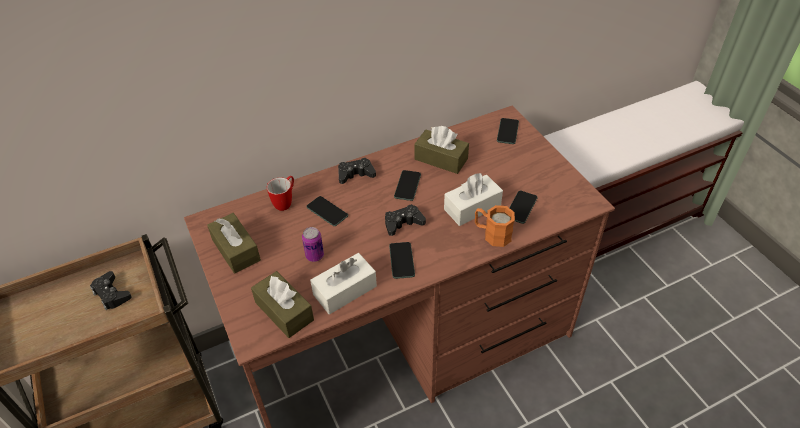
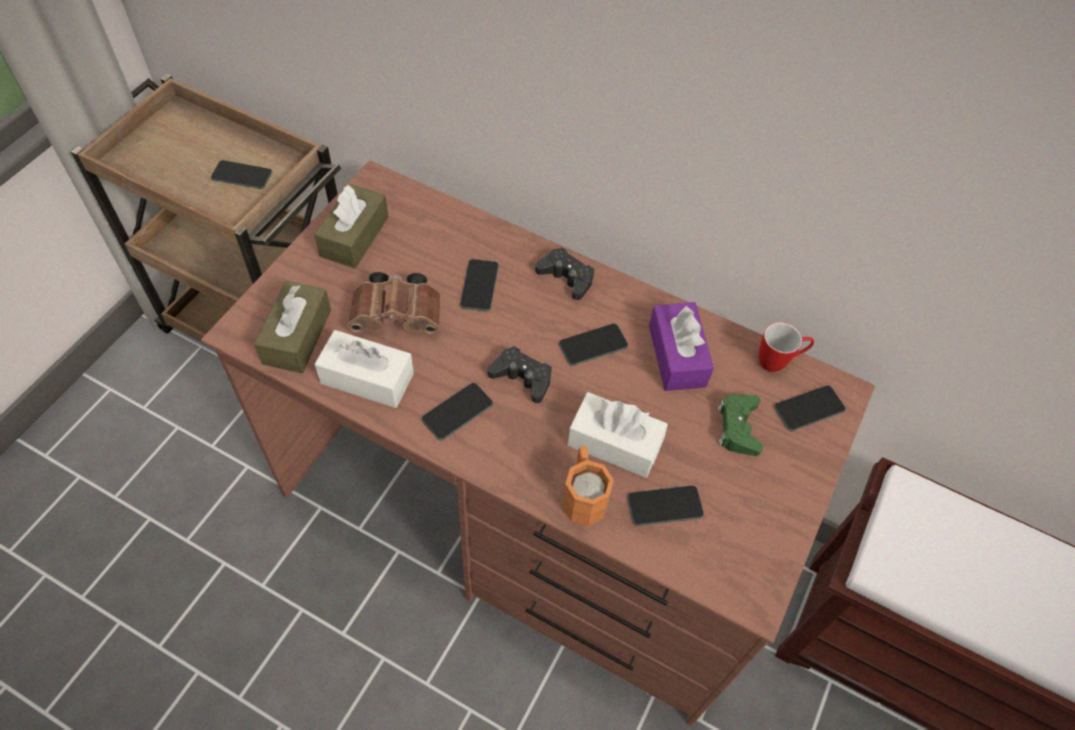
camera: 50 degrees right, 10 degrees up
black game controller [90,271,132,310] -> phone [211,160,272,189]
mug [267,176,294,211] -> mug moved to [759,322,814,372]
can [302,227,324,262] -> brown binoculars [348,272,440,334]
brown tissue box [414,126,469,174] -> purple tissue box [649,302,714,391]
none -> green game controller [718,394,763,456]

